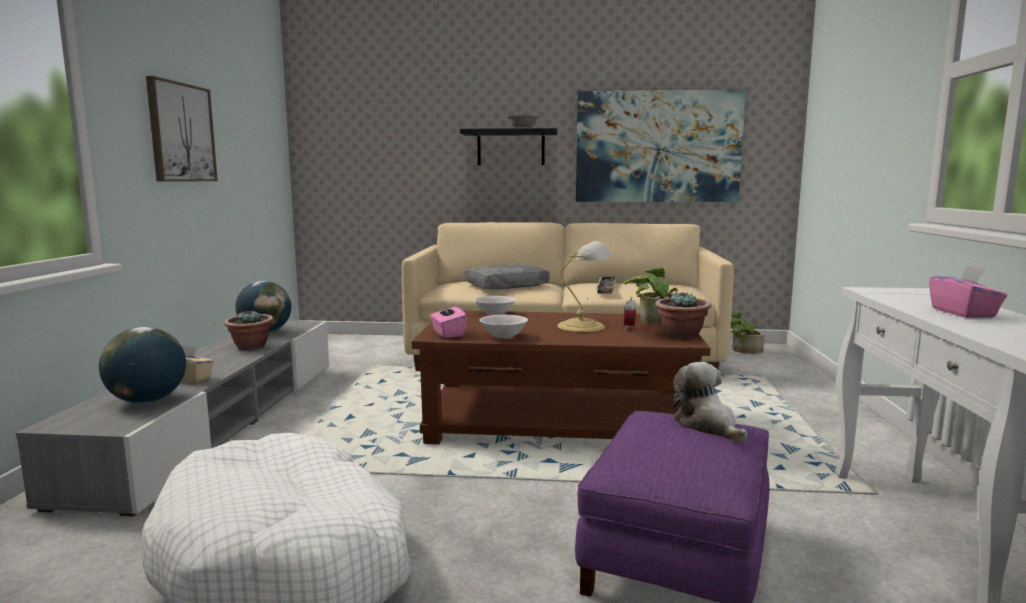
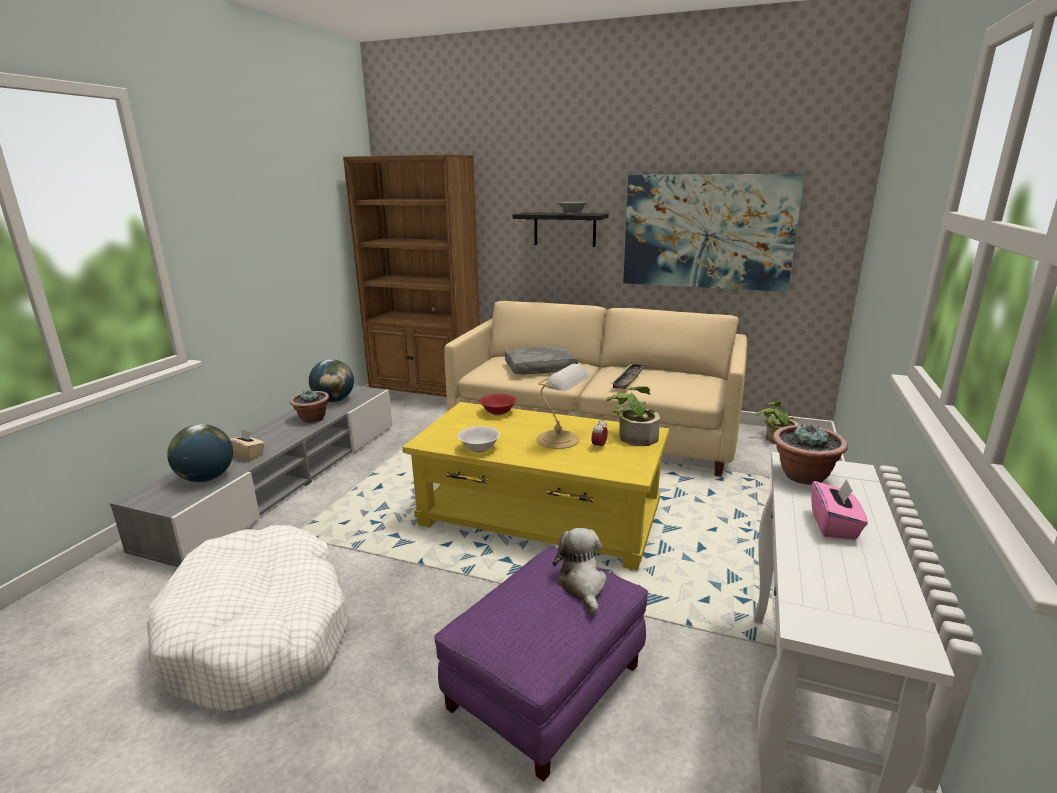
camera: 15 degrees right, 10 degrees up
picture [146,76,218,182] -> none
brown coffee table [411,311,711,444] -> yellow coffee table [402,402,670,570]
pink tissue box [430,300,466,338] -> none
white bowl [474,296,516,316] -> red bowl [480,394,517,416]
potted plant [655,292,711,339] -> potted plant moved to [773,423,848,485]
none -> brown bookcase [343,154,480,397]

